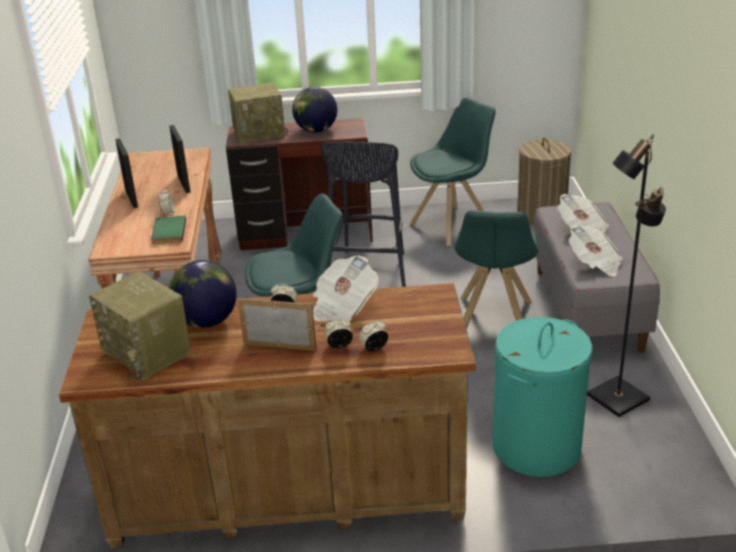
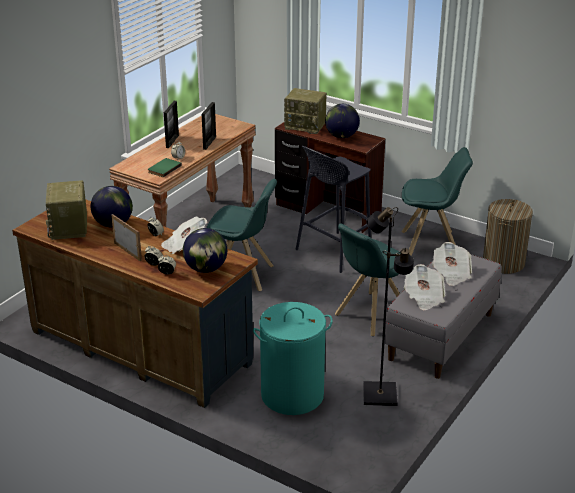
camera: 35 degrees right, 0 degrees up
none -> globe [183,228,227,273]

